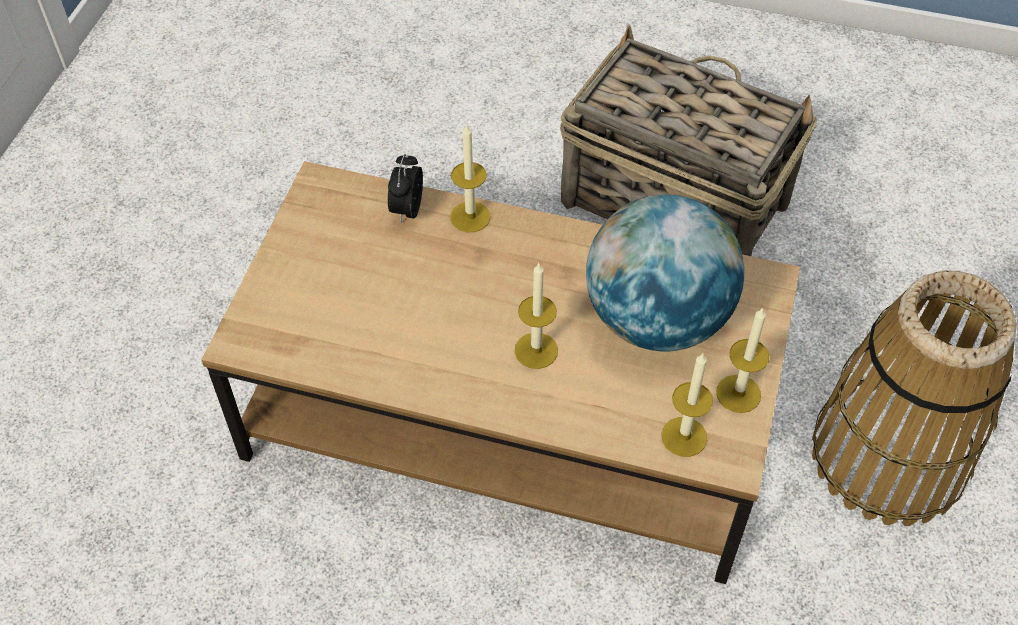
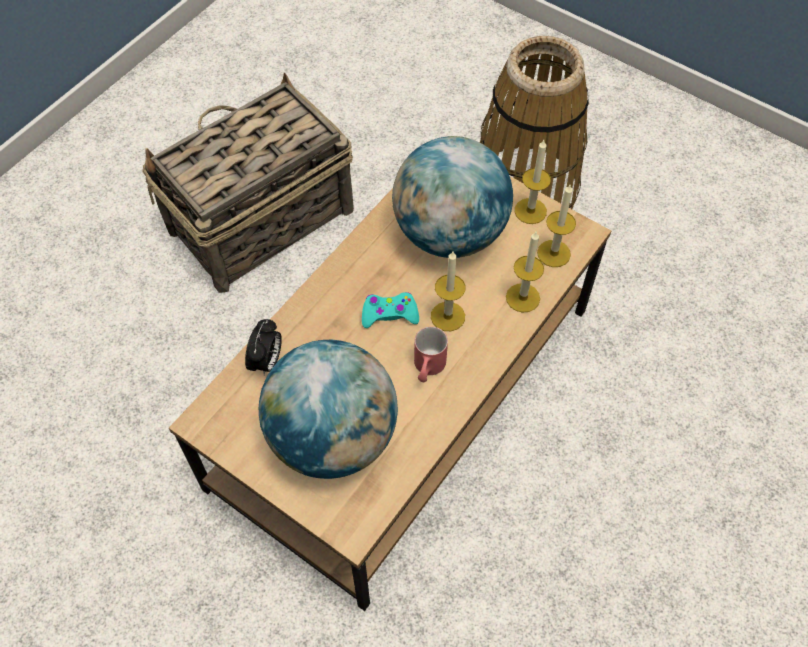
camera: 70 degrees left, 5 degrees up
alarm clock [388,154,423,223] -> alarm clock turned 105 degrees counterclockwise [245,319,282,375]
candle [451,125,491,232] -> candle moved to [506,232,544,313]
none -> globe [259,339,398,479]
none -> turquoise game controller [362,292,419,328]
none -> red mug [414,326,448,382]

